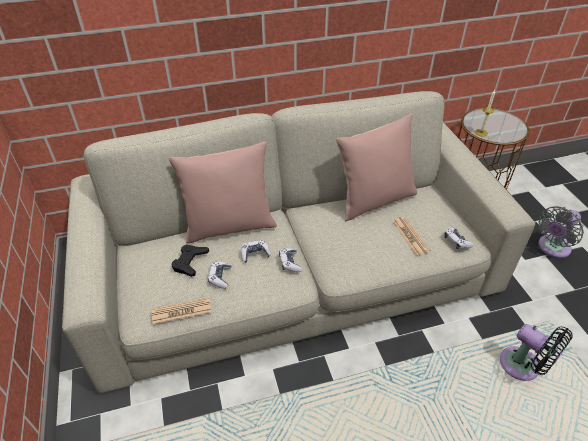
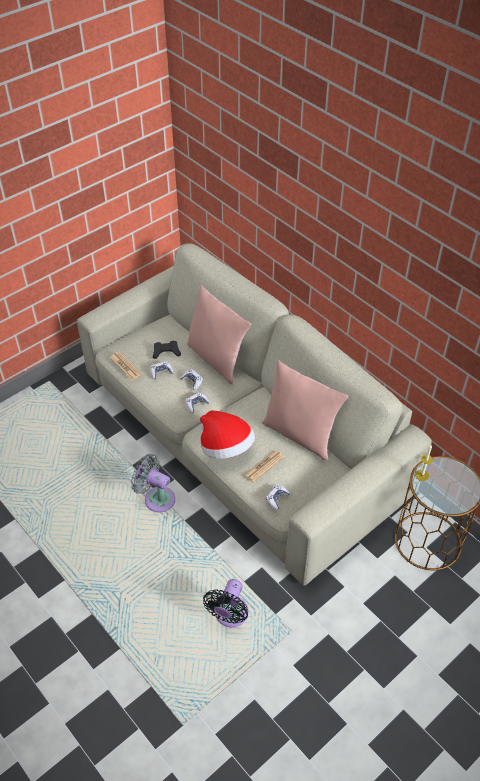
camera: 65 degrees right, 5 degrees up
grey fan [538,206,584,258] -> grey fan moved to [131,454,175,512]
none -> hat [200,410,255,459]

